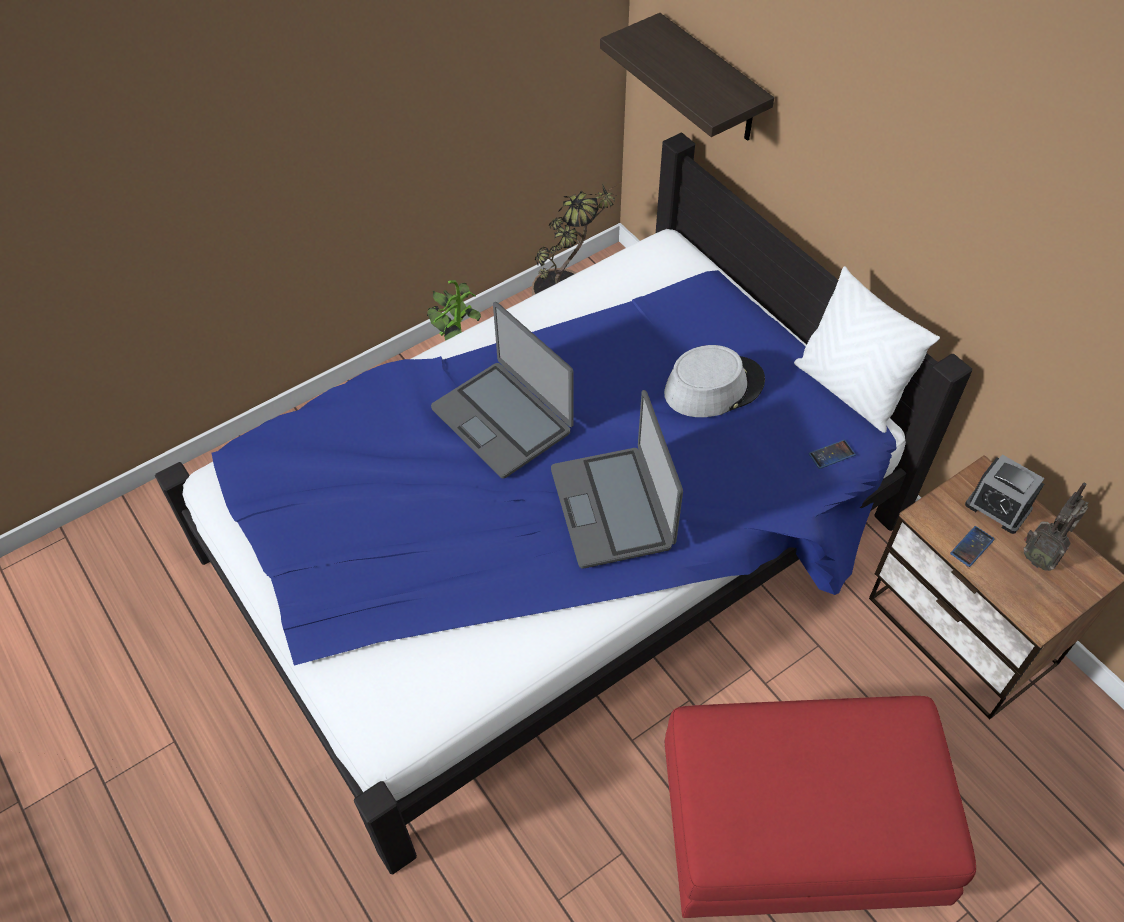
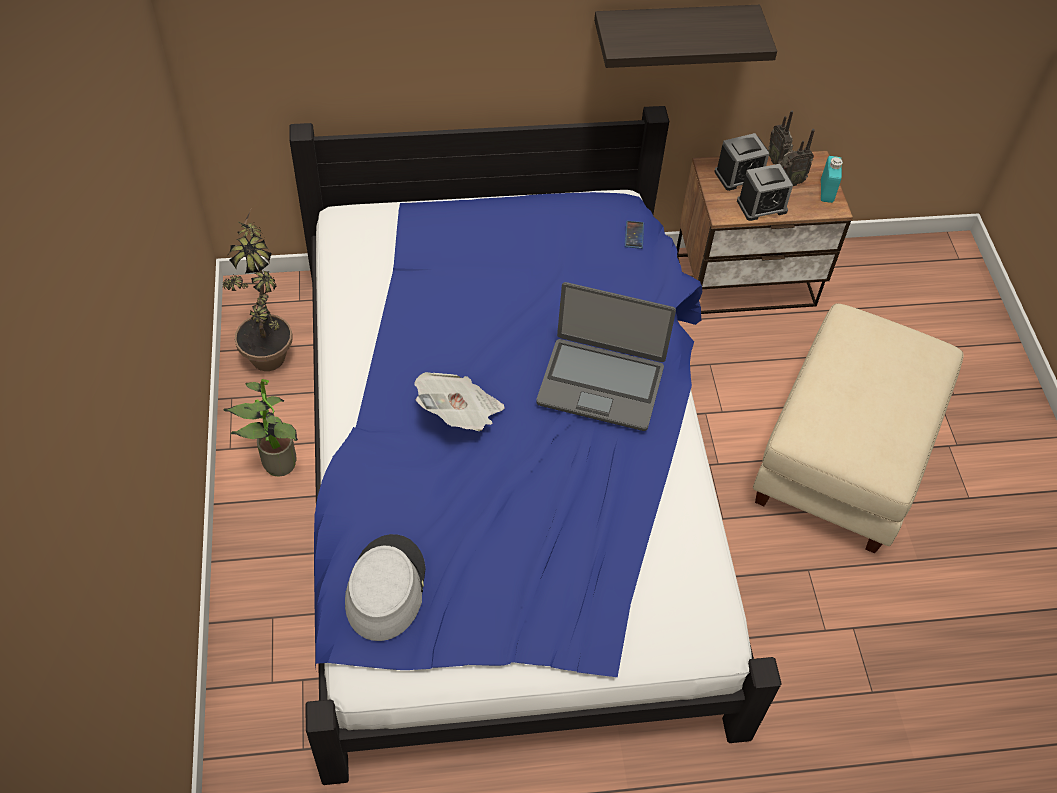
camera: 65 degrees left, 0 degrees up
laptop [431,302,574,478] -> newspaper [414,372,505,431]
shelf [600,13,774,141] -> shelf moved to [594,5,777,68]
grey hat [664,345,765,417] -> grey hat moved to [345,534,426,641]
red ottoman [665,696,976,918] -> beige ottoman [753,303,964,553]
white pillow [794,266,940,433] -> none
phone [950,526,994,567] -> alarm clock [737,164,793,221]
none -> turquoise bottle [821,156,843,203]

